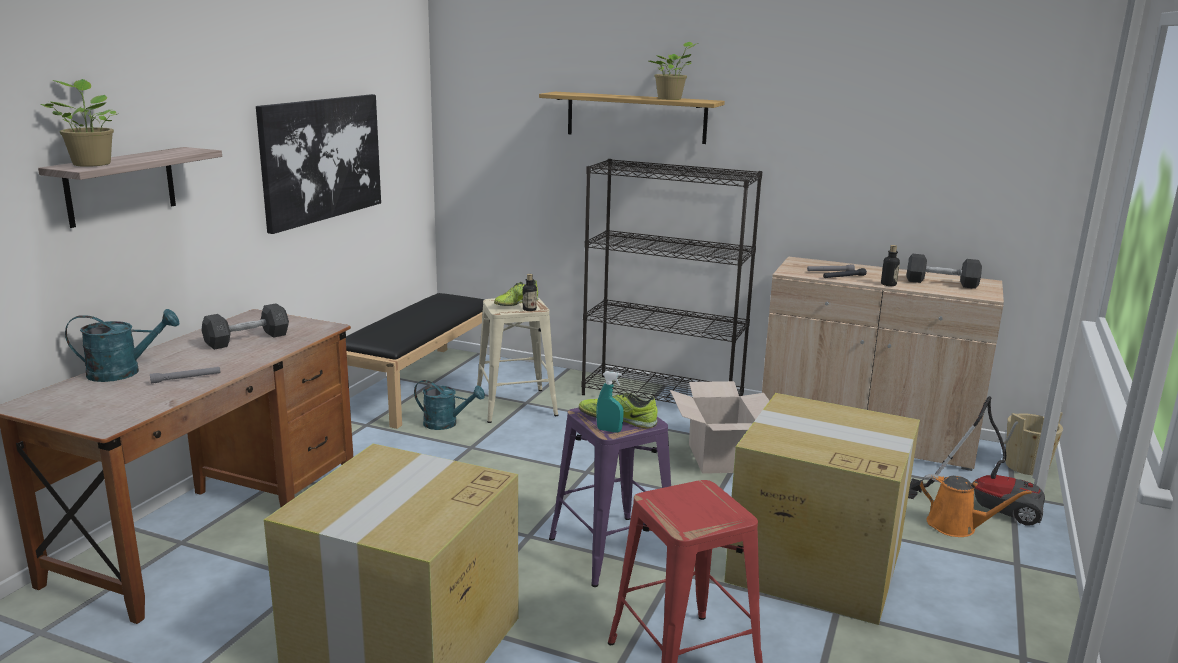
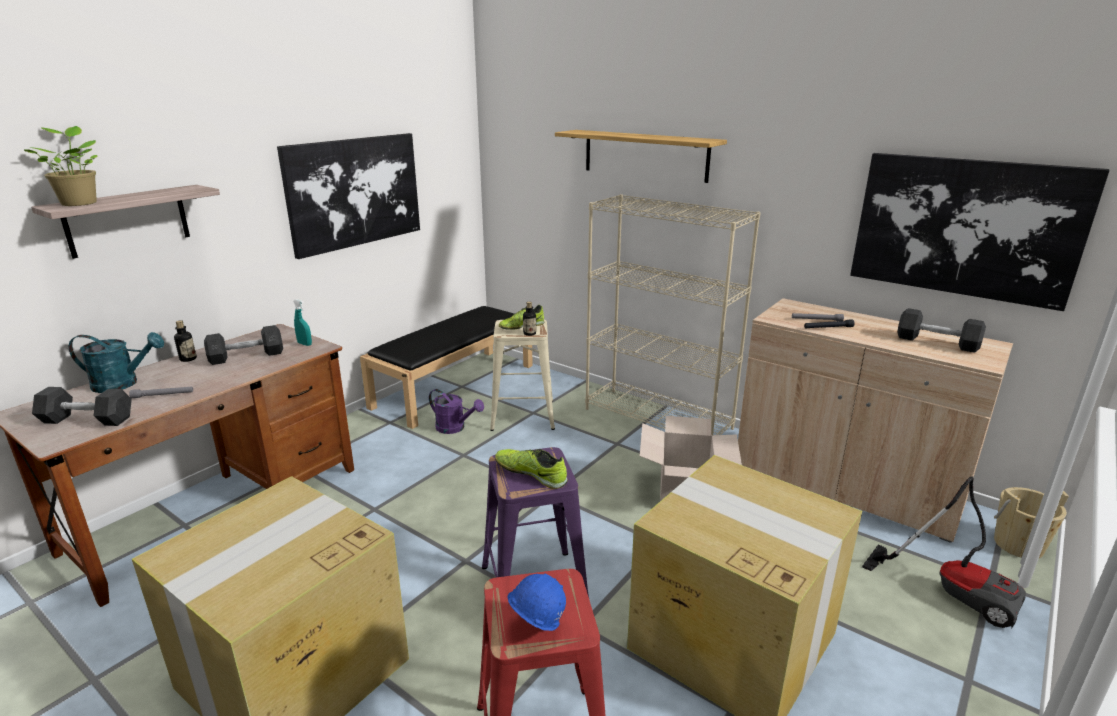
camera: 15 degrees right, 5 degrees up
turquoise watering can [414,380,485,430] -> purple watering can [429,389,484,434]
black bookcase [581,159,762,404] -> beige bookcase [585,194,761,436]
turquoise spray bottle [596,371,624,433] -> turquoise spray bottle moved to [293,299,312,346]
potted plant [649,42,698,100] -> none
bottle [881,245,900,286] -> bottle moved to [174,320,197,362]
orange watering can [920,474,1032,537] -> none
none -> grey dumbbell [32,387,132,426]
none -> blue hard hat [507,574,566,631]
none -> picture [850,153,1109,311]

